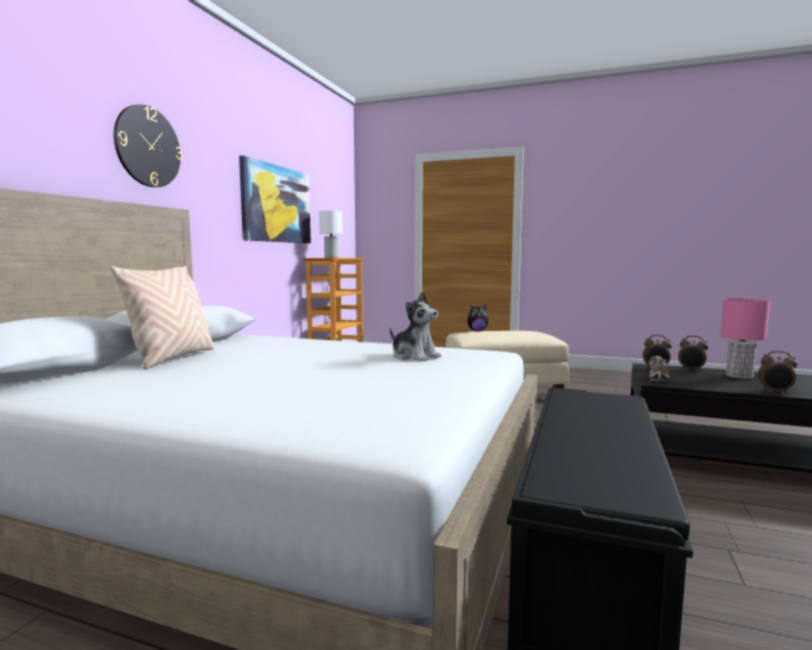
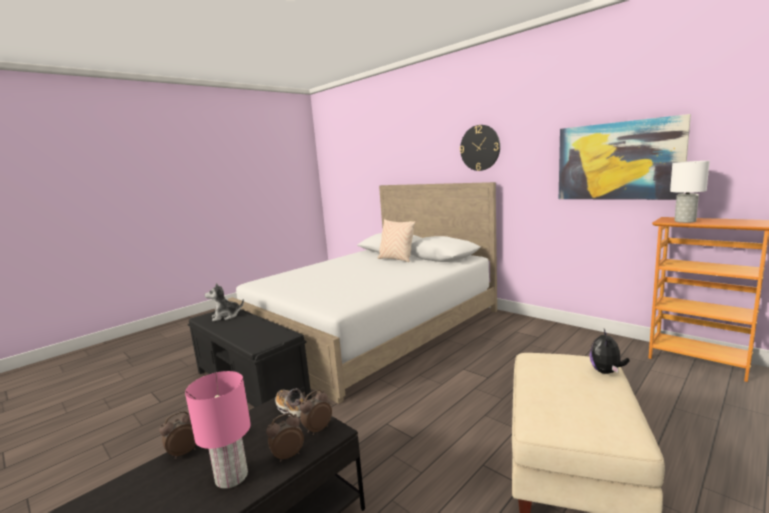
camera: 115 degrees right, 5 degrees up
plush toy [390,292,441,362] -> plush toy moved to [204,283,244,321]

